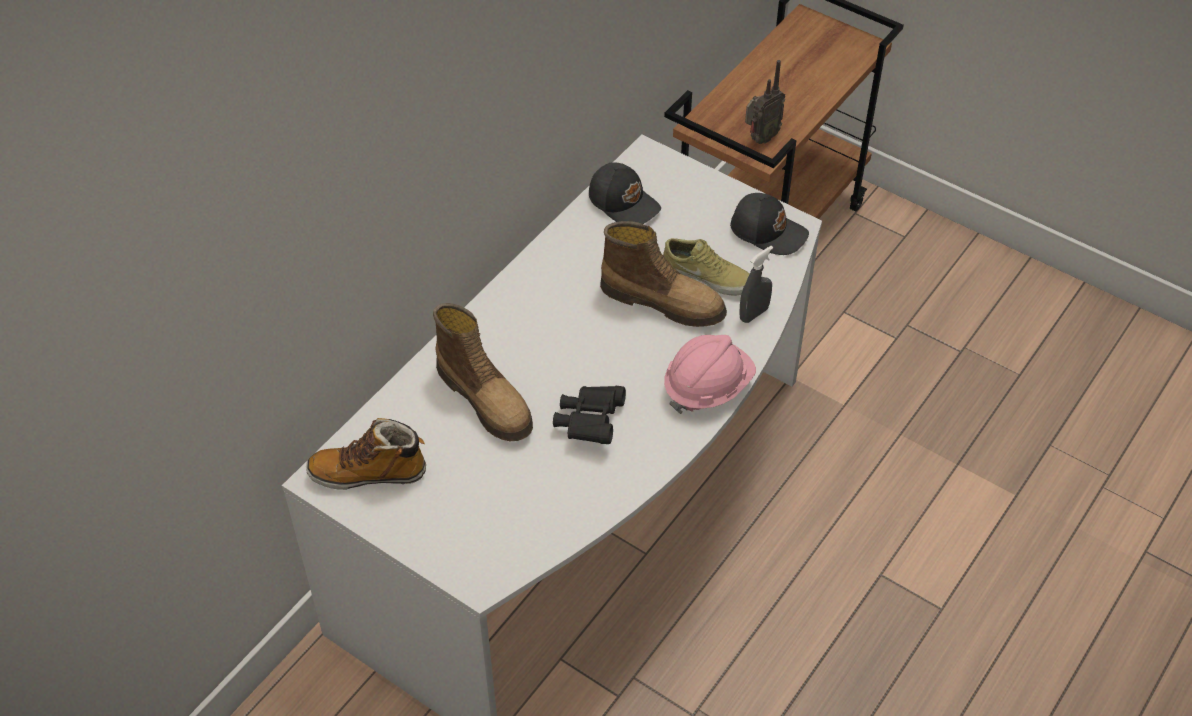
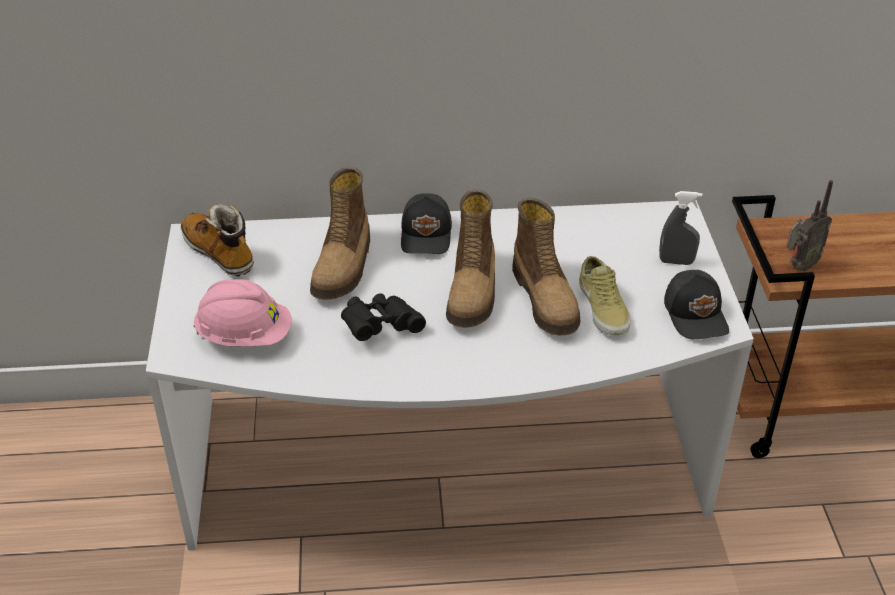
camera: 50 degrees right, 10 degrees down
black cap [589,162,661,224] -> black cap moved to [401,193,452,254]
pink hard hat [664,335,756,414] -> pink hard hat moved to [193,279,292,347]
grey spray bottle [739,246,773,323] -> grey spray bottle moved to [659,191,703,265]
radio [745,60,785,144] -> radio turned 45 degrees counterclockwise [786,180,833,271]
none -> boot [446,189,495,328]

